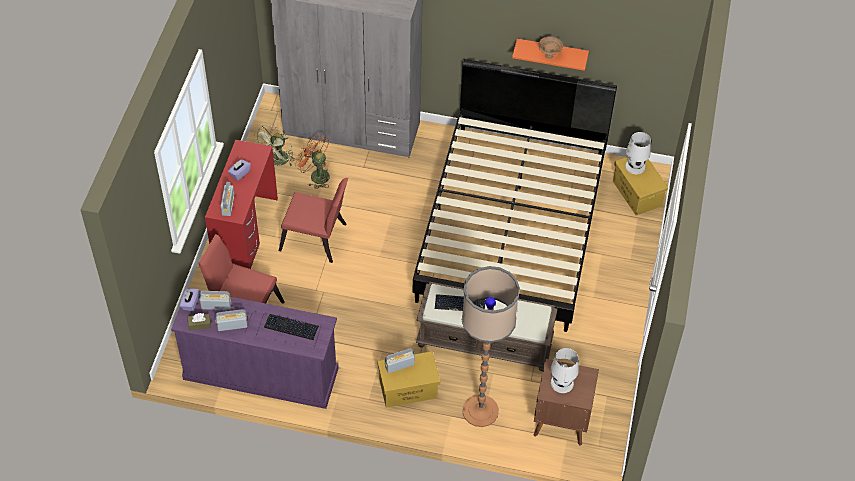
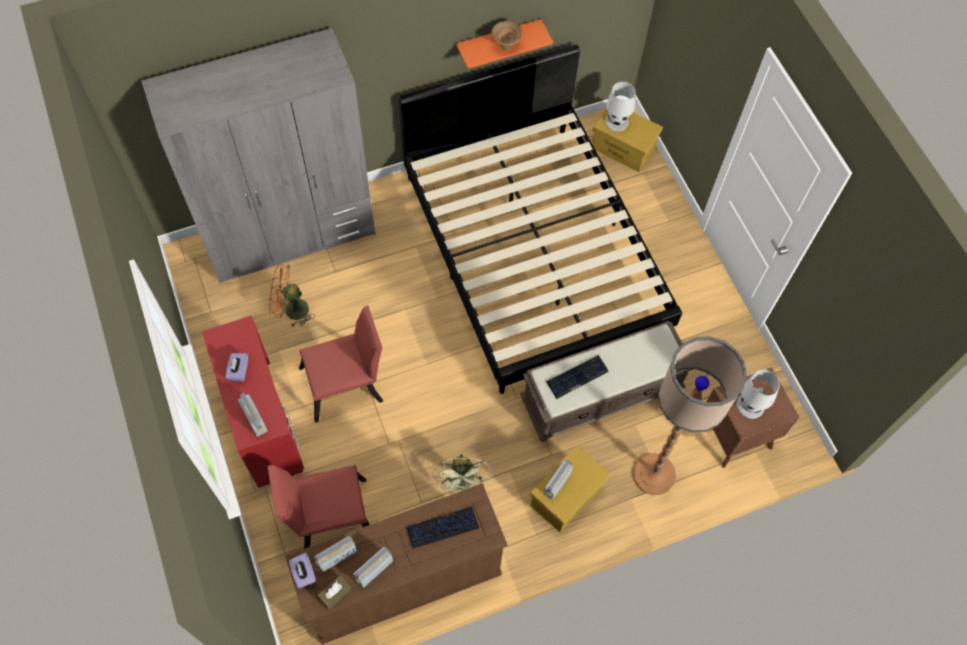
camera: 35 degrees left, 10 degrees up
purple dresser [171,288,339,409] -> brown dresser [285,483,507,645]
green fan [254,125,295,166] -> green fan moved to [433,454,491,494]

